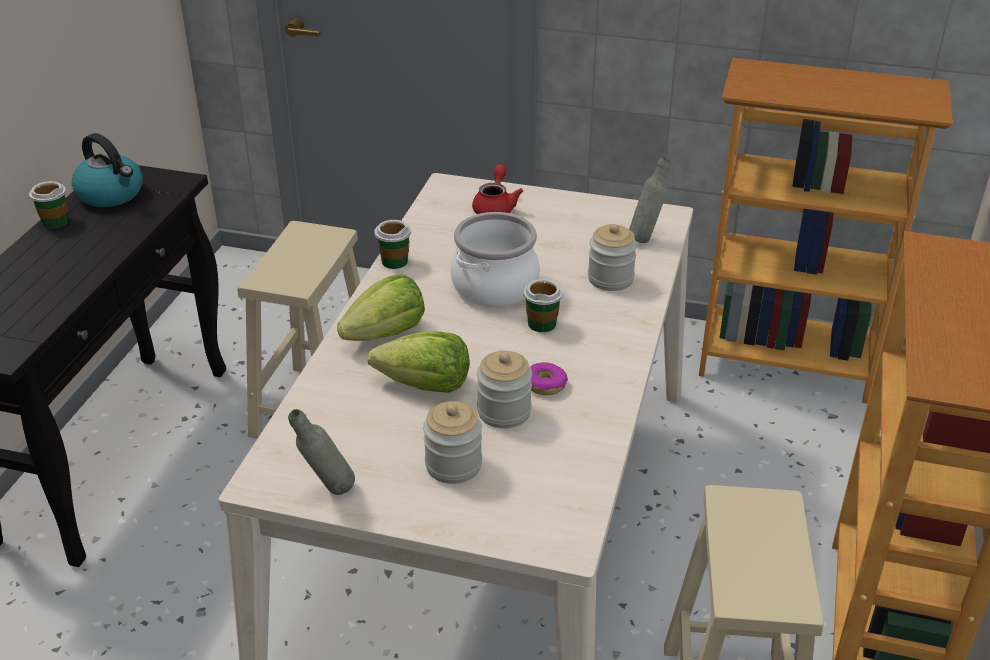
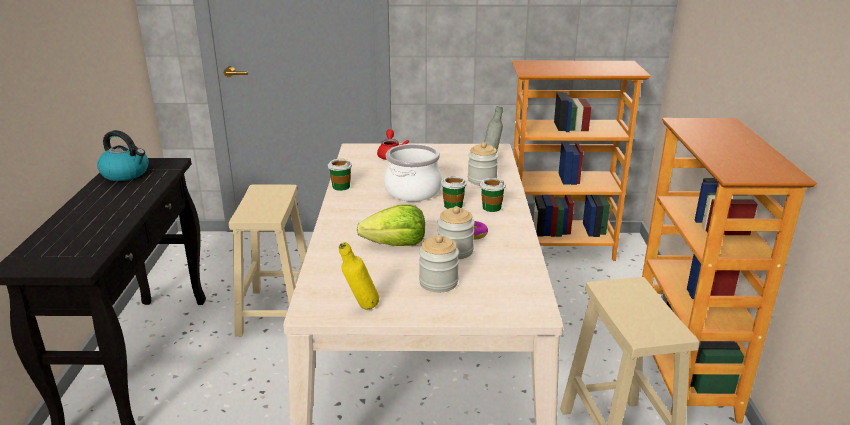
camera: 15 degrees left, 10 degrees down
cup [29,181,68,228] -> cup moved to [480,178,506,212]
grey bottle [288,409,355,495] -> yellow bottle [339,242,379,310]
lettuce [337,274,425,341] -> none

